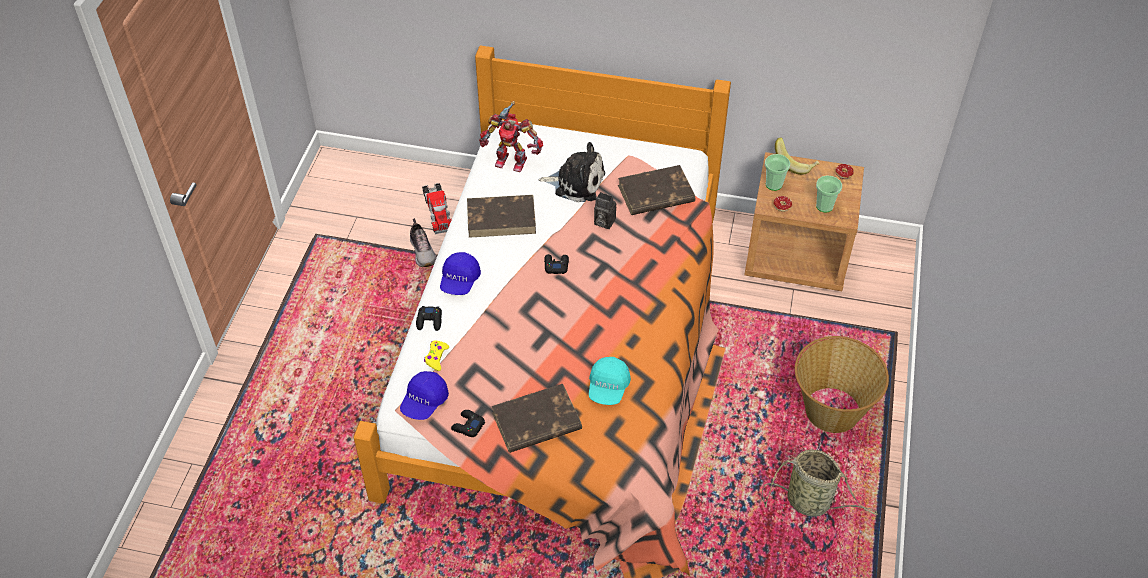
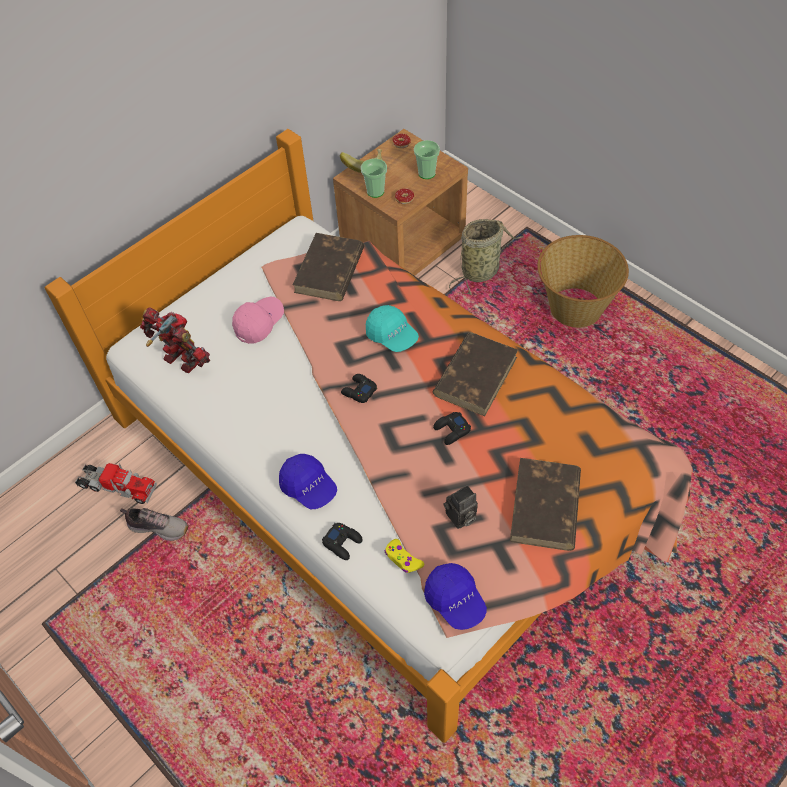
camera: 55 degrees left, 5 degrees up
black game controller [451,410,485,437] -> black game controller moved to [433,412,471,445]
brown book [467,195,536,238] -> brown book moved to [433,332,518,417]
toy robot [479,101,543,172] -> toy robot turned 105 degrees counterclockwise [140,307,210,373]
plush toy [539,142,605,202] -> pink cap [232,297,284,344]
turquoise cap [589,357,631,405] -> turquoise cap moved to [366,305,419,352]
camera [594,192,616,229] -> camera moved to [444,485,478,529]
basket [762,449,878,516] -> basket moved to [449,219,524,295]

